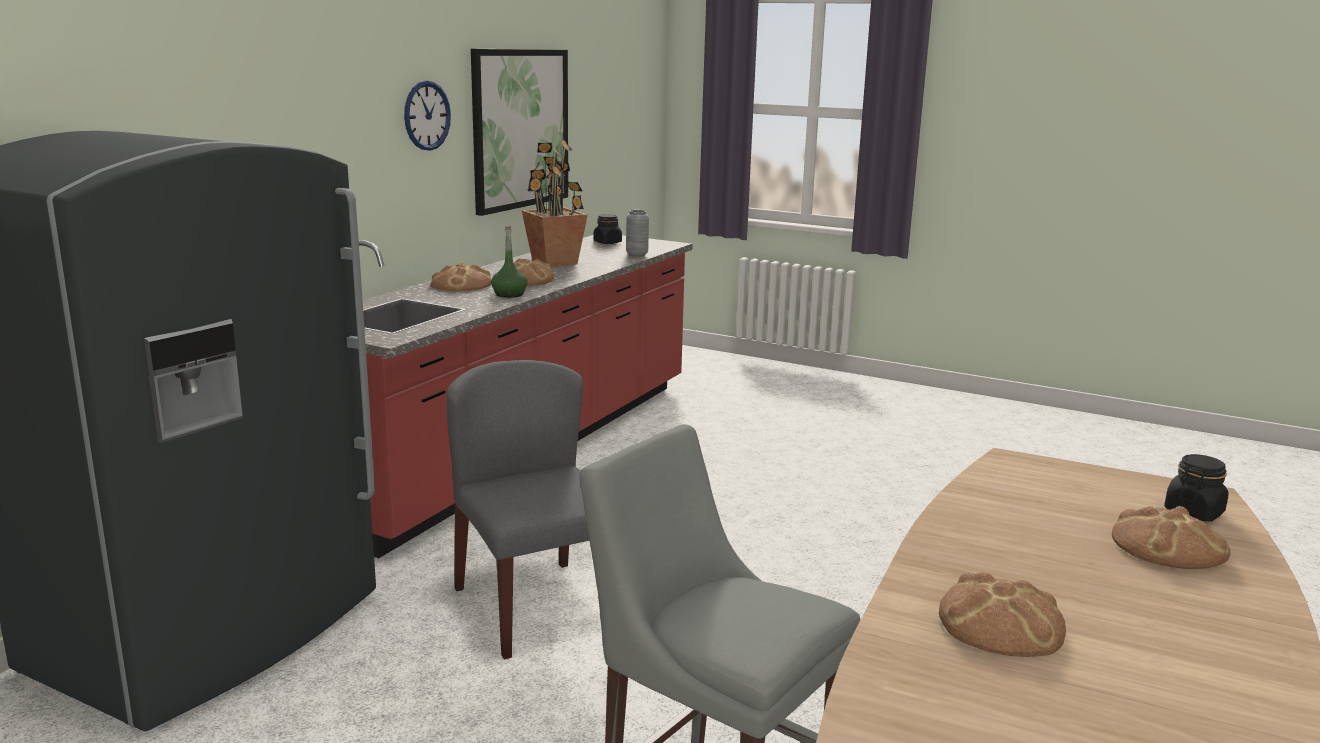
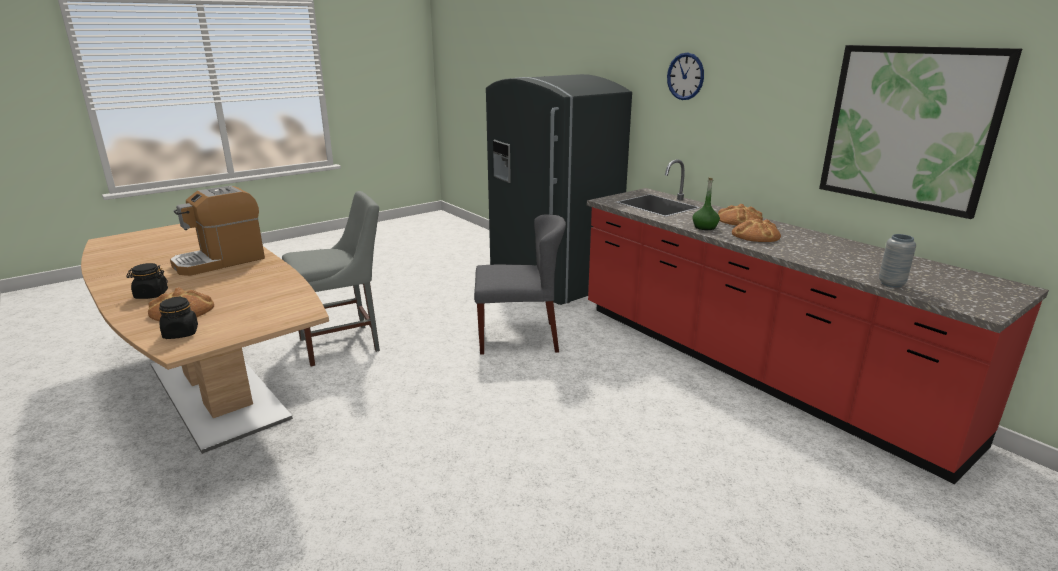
camera: 115 degrees right, 5 degrees up
wall clock [404,81,451,151] -> wall clock moved to [667,53,704,100]
potted plant [522,139,588,267] -> none
black jar [594,214,622,244] -> black jar moved to [126,263,168,299]
bread [939,572,1066,657] -> coffee machine [170,186,265,276]

